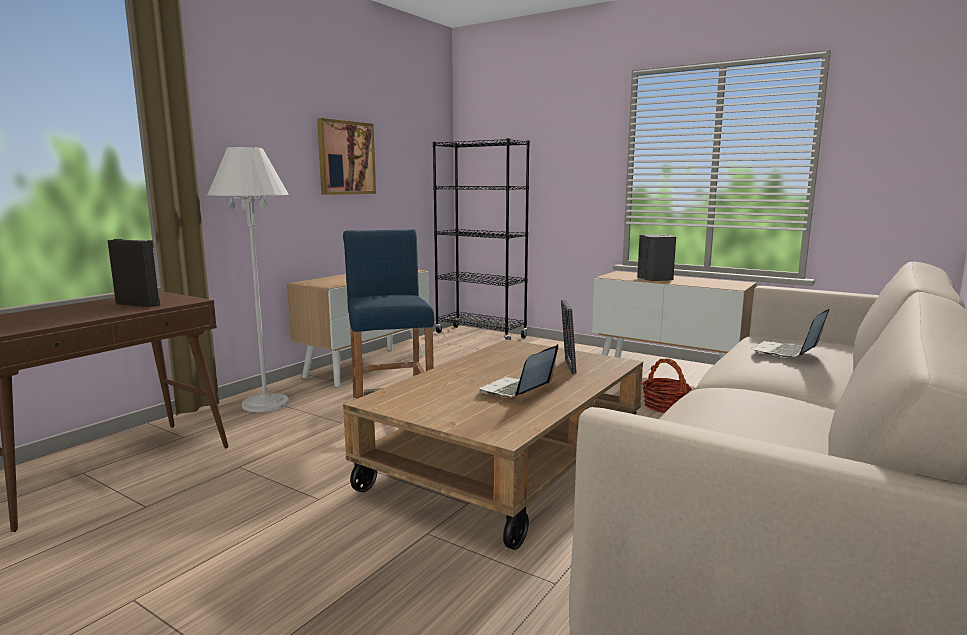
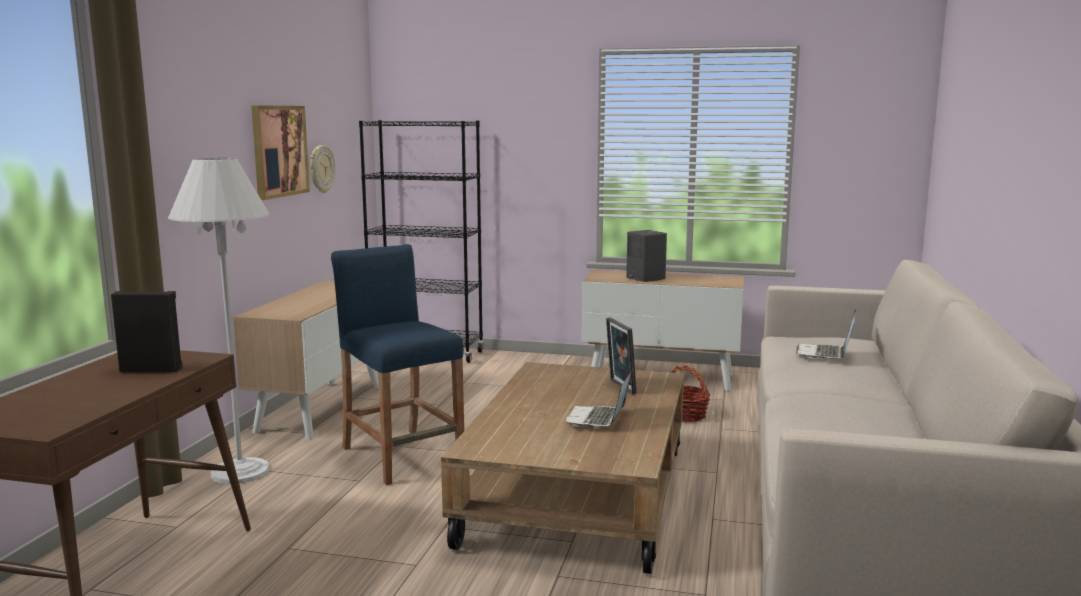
camera: 20 degrees left, 0 degrees up
none -> wall clock [310,145,335,193]

